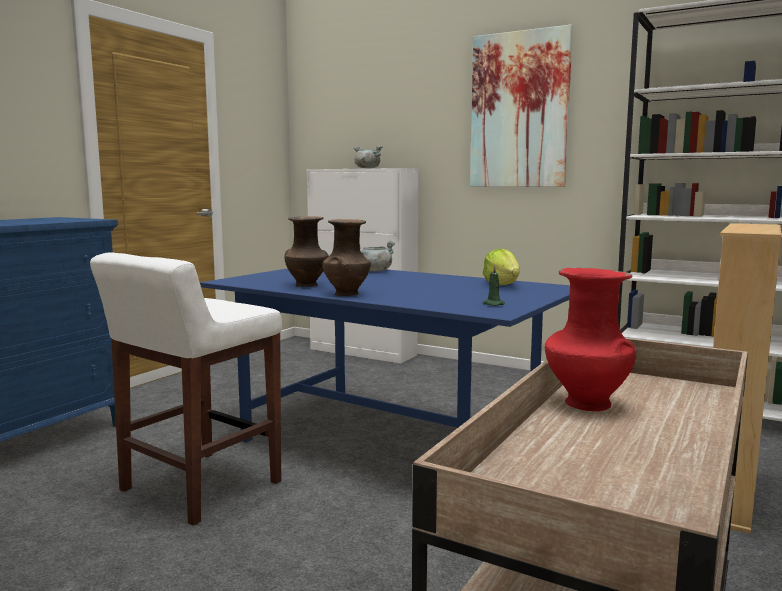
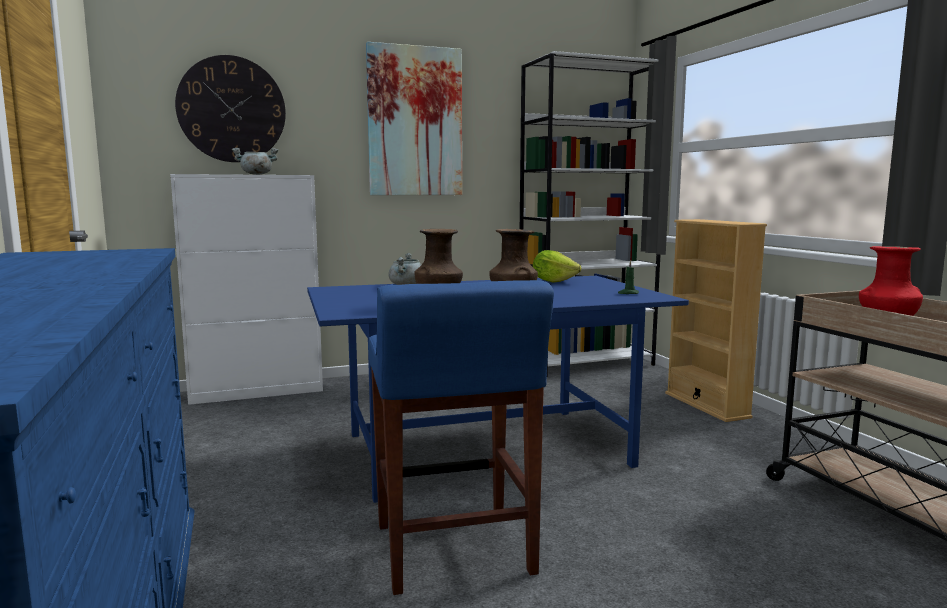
camera: 50 degrees left, 0 degrees up
white stool [90,252,282,526] -> blue stool [368,280,554,595]
none -> wall clock [175,55,286,162]

